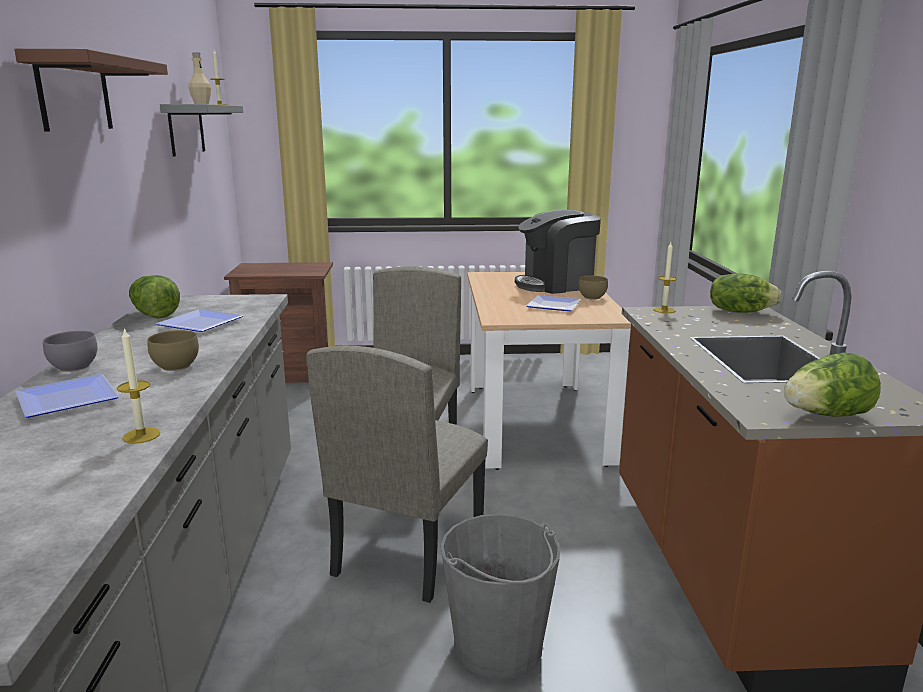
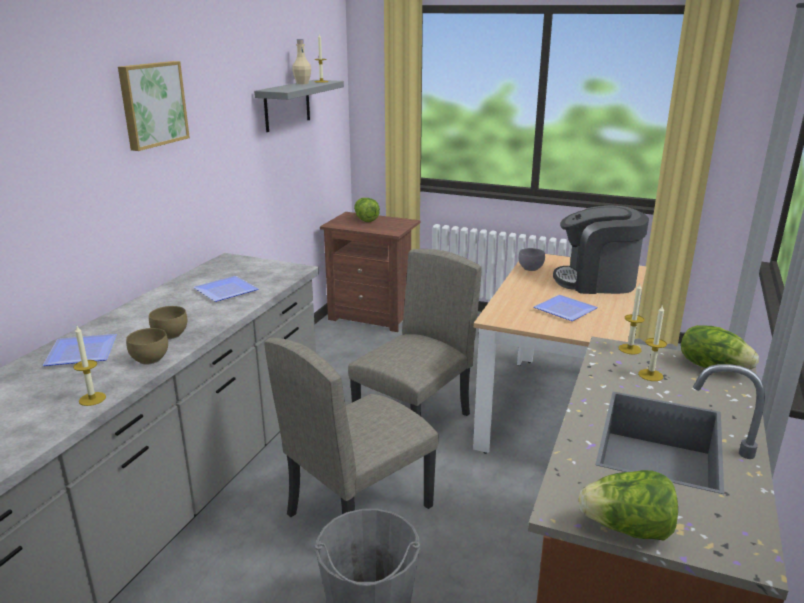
camera: 25 degrees right, 5 degrees up
brown shelf [14,49,168,132] -> picture [118,61,190,151]
grey bowl [43,331,97,372] -> grey bowl moved to [519,248,545,271]
lettuce [129,275,180,319] -> lettuce moved to [354,198,380,222]
brown bowl [578,276,608,300] -> brown bowl moved to [126,328,168,365]
none -> candle [638,304,667,381]

